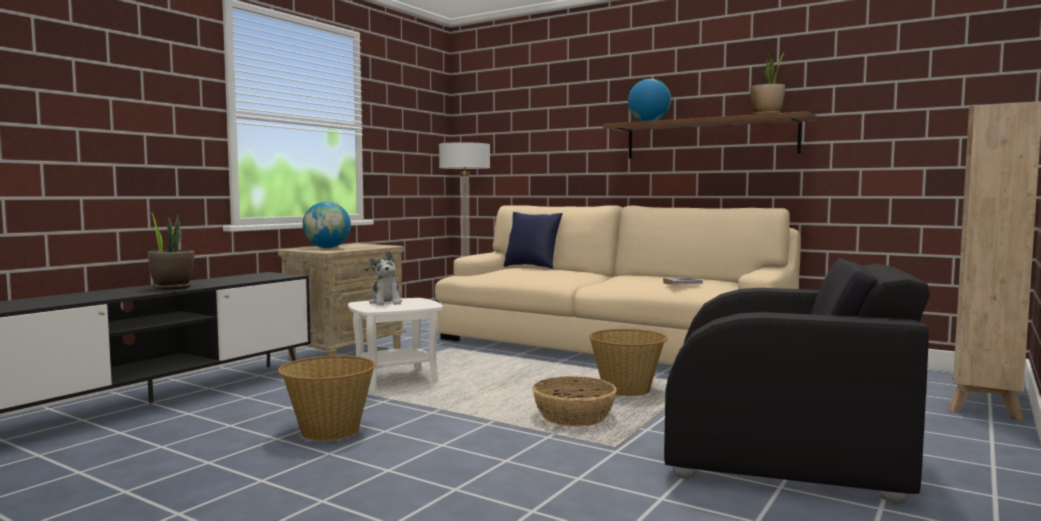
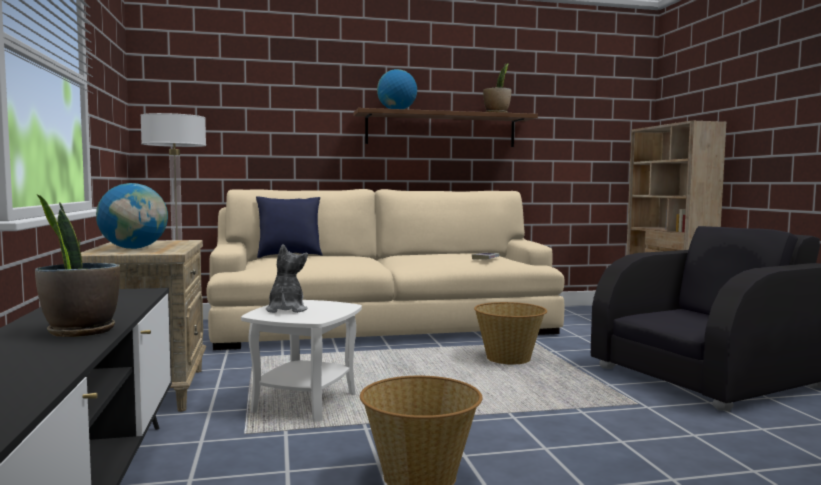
camera: 45 degrees left, 0 degrees up
plush toy [369,251,402,305] -> plush toy turned 120 degrees counterclockwise [266,244,308,313]
basket [532,376,617,427] -> none

